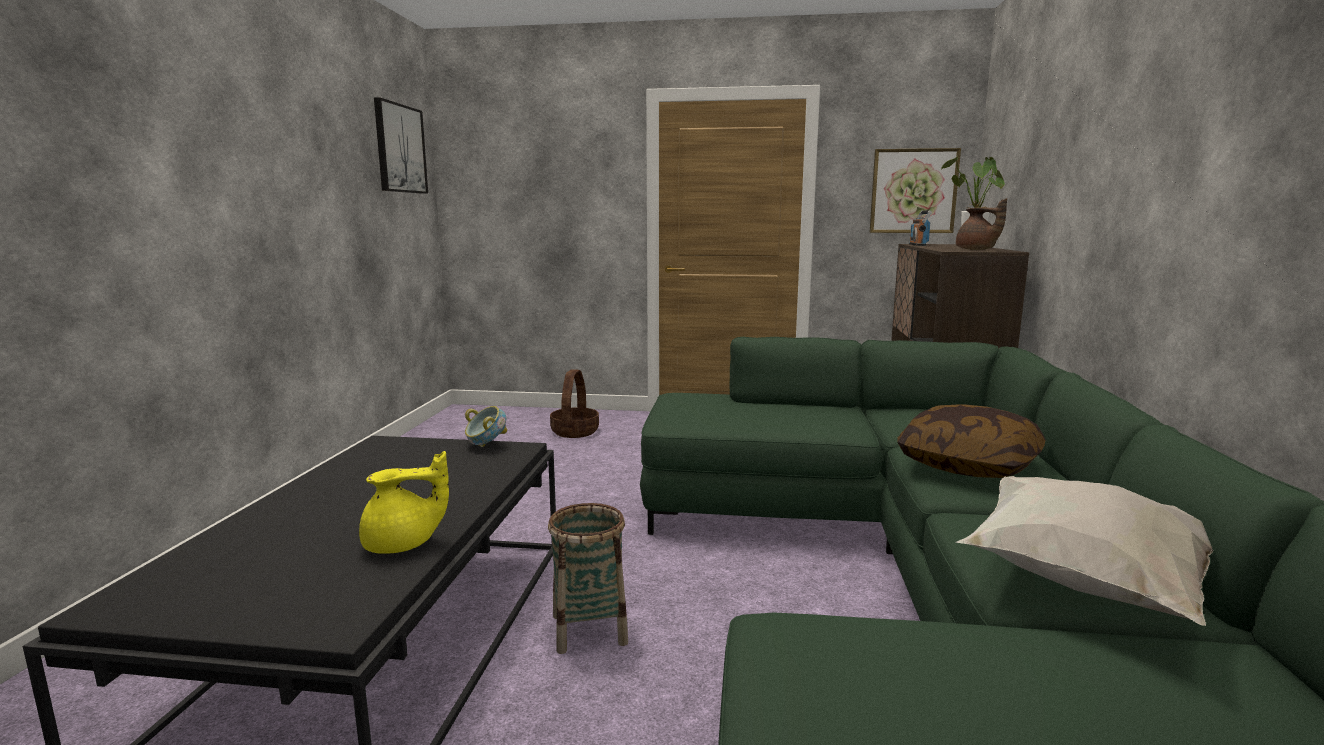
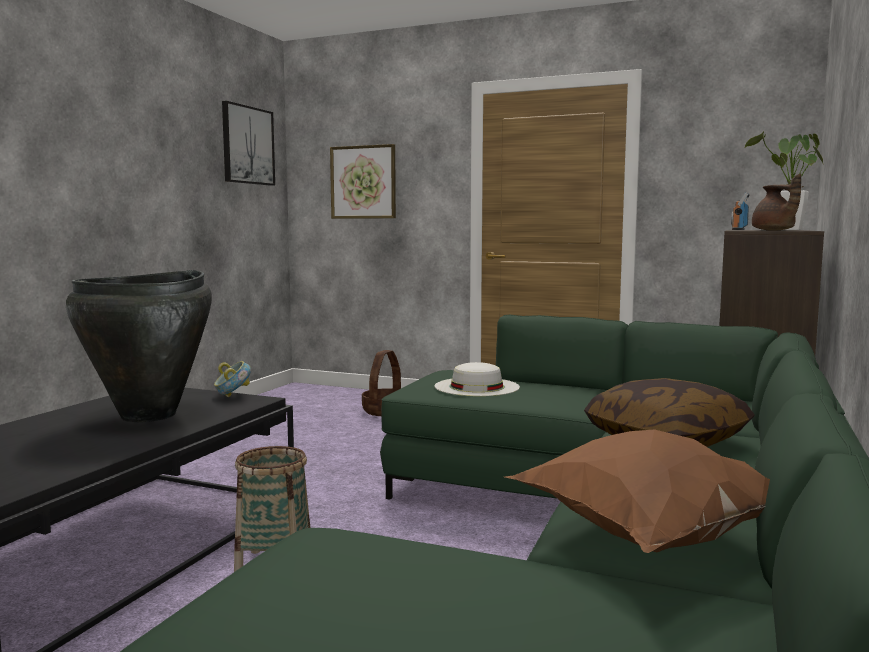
camera: 15 degrees right, 5 degrees down
yellow teapot [359,451,449,554] -> none
picture [870,148,961,233] -> picture moved to [330,144,396,219]
white pillow [956,476,1214,626] -> brown pillow [505,429,770,553]
none -> black vase [66,270,212,422]
none -> white hat [434,362,520,396]

